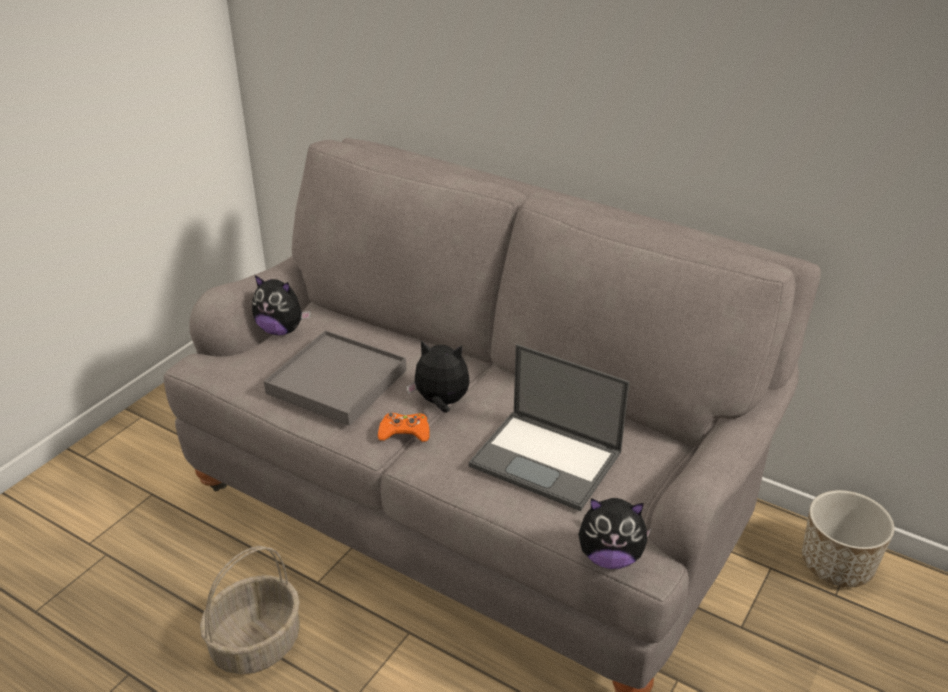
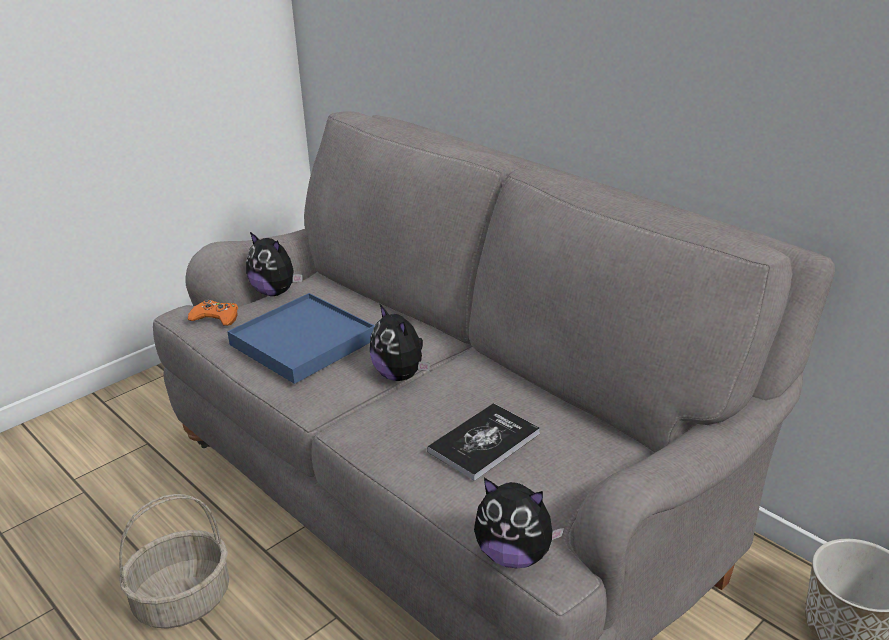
camera: 15 degrees right, 5 degrees down
grey tray [264,330,407,426] -> blue tray [227,293,375,384]
orange game controller [378,413,429,442] -> orange game controller moved to [188,299,238,326]
plush toy [406,341,470,413] -> plush toy turned 150 degrees counterclockwise [370,304,430,381]
laptop [469,344,629,511] -> book [427,403,540,481]

